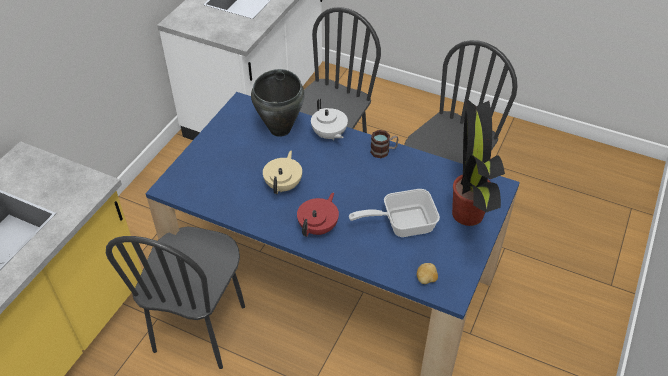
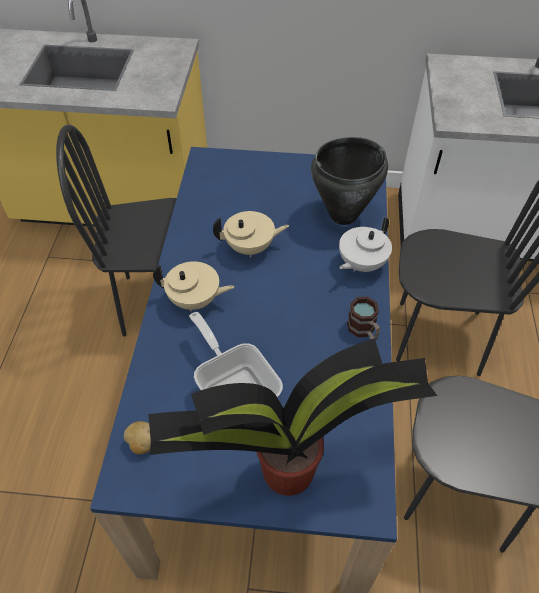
camera: 70 degrees right, 5 degrees up
red teapot [297,193,339,237] -> beige teapot [153,261,234,311]

